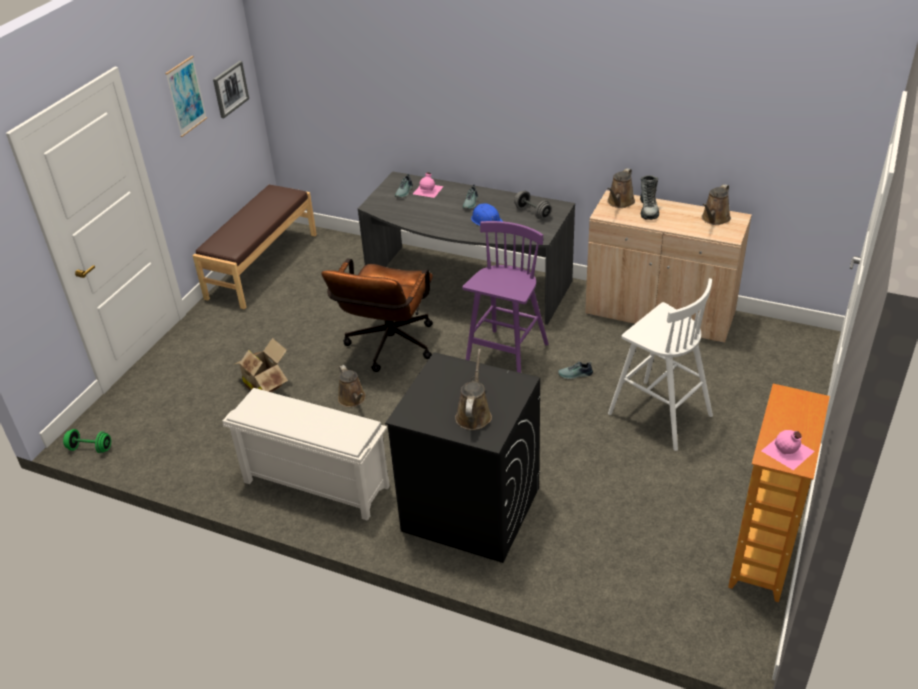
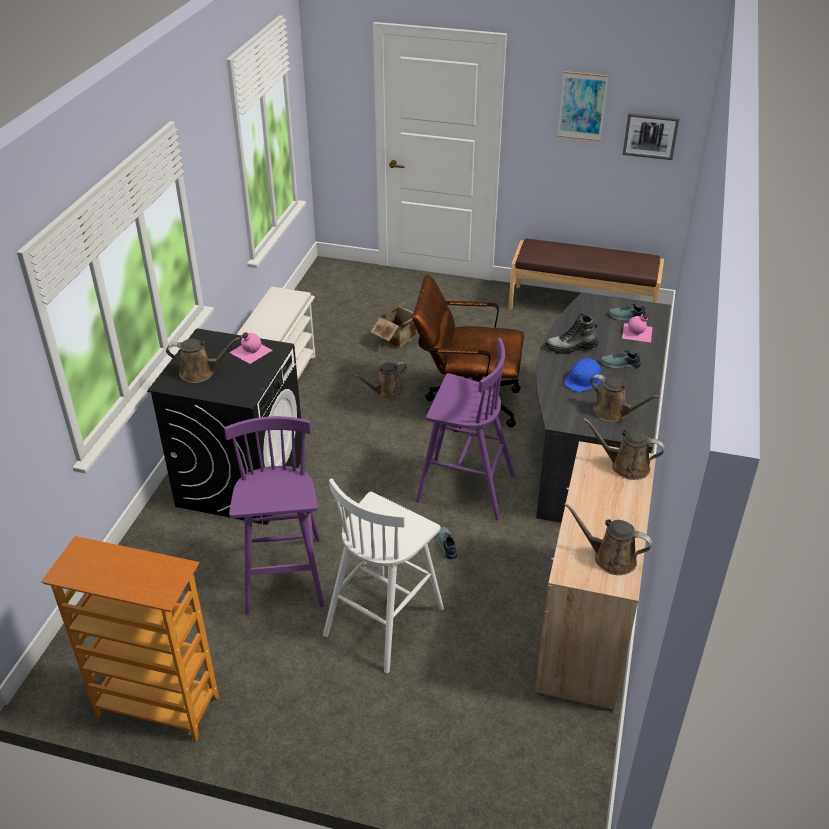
camera: 80 degrees right, 0 degrees up
green dumbbell [63,429,111,453] -> none
grey dumbbell [514,191,552,219] -> brown watering can [590,374,659,422]
boot [640,175,659,220] -> boot moved to [546,312,599,354]
pink bottle [762,430,815,470] -> pink bottle moved to [229,332,272,364]
none -> purple stool [224,416,324,614]

